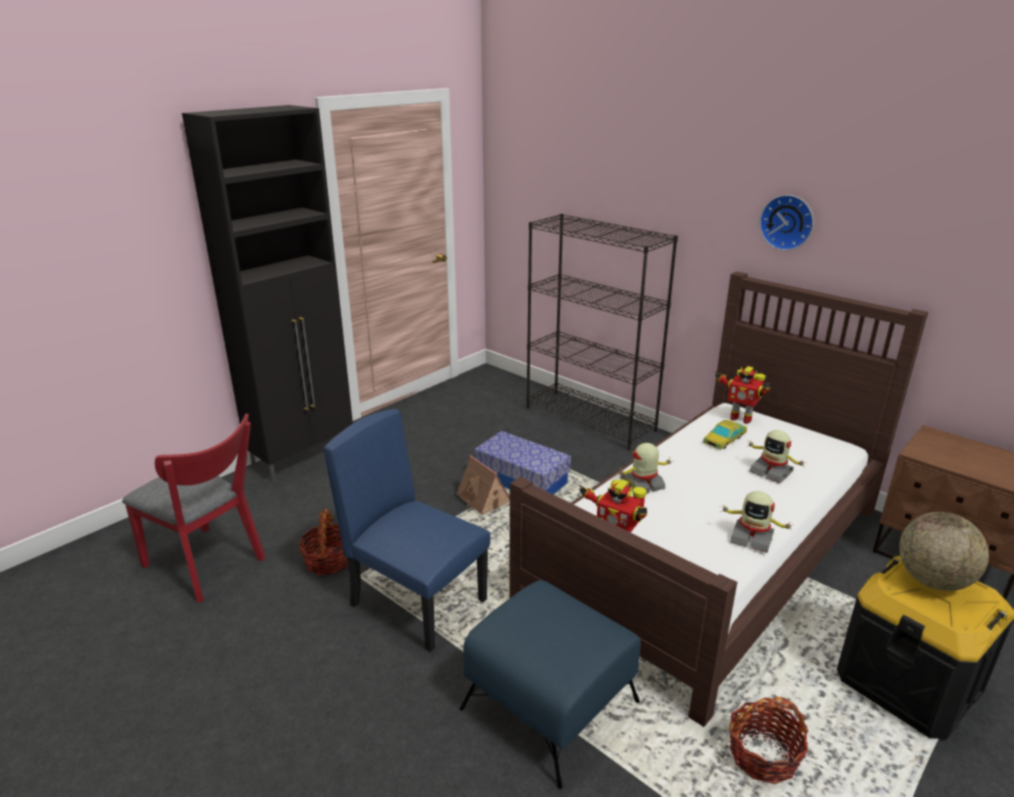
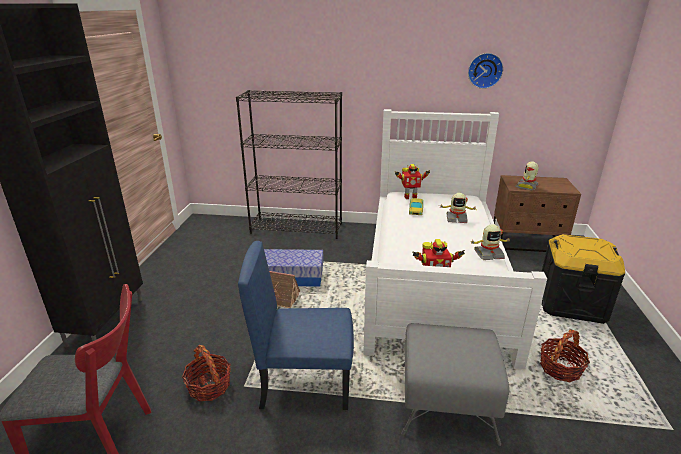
camera: 35 degrees left, 0 degrees up
blue ottoman [459,580,641,789] -> grey ottoman [401,323,509,446]
brown bed [510,272,928,727] -> white bed [363,109,547,369]
toy robot [618,443,672,493] -> toy robot moved to [515,161,539,191]
wall clock [759,195,814,251] -> wall clock moved to [468,53,503,89]
globe [899,512,989,591] -> none

